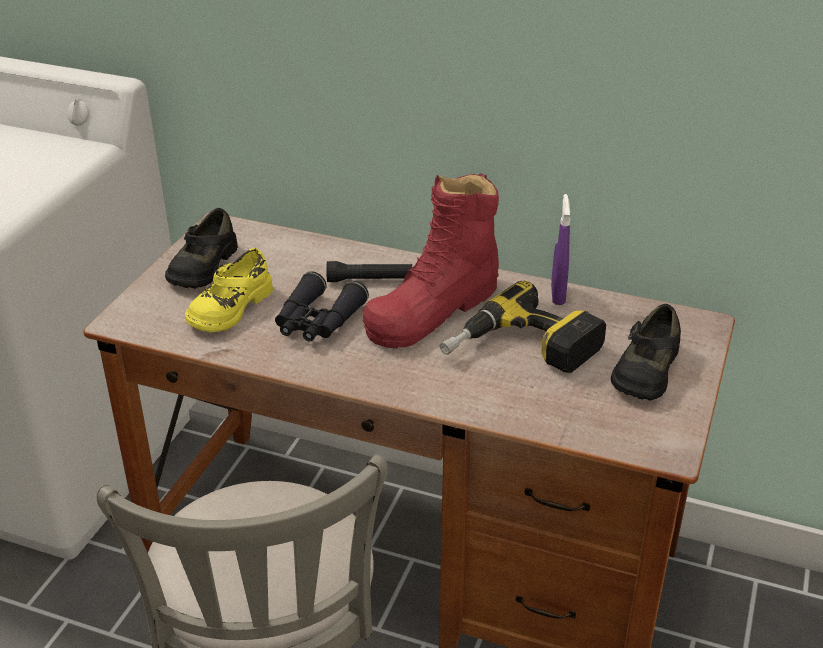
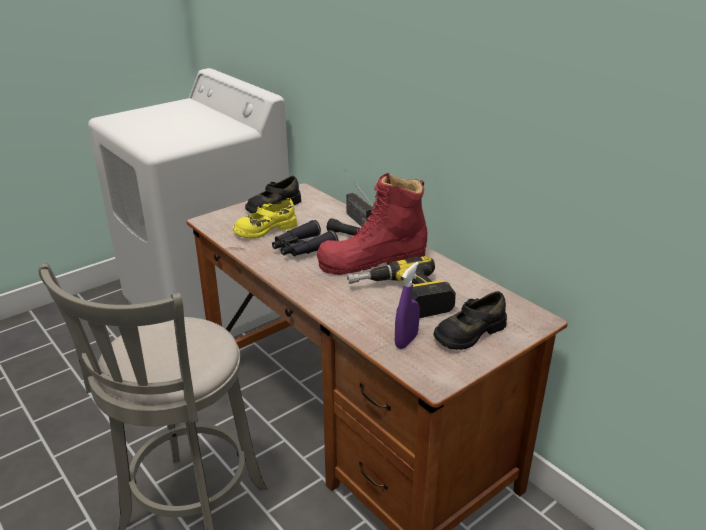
camera: 30 degrees right, 5 degrees down
purple spray bottle [551,194,570,305] -> purple spray bottle moved to [395,262,420,349]
none -> radio [344,169,375,228]

